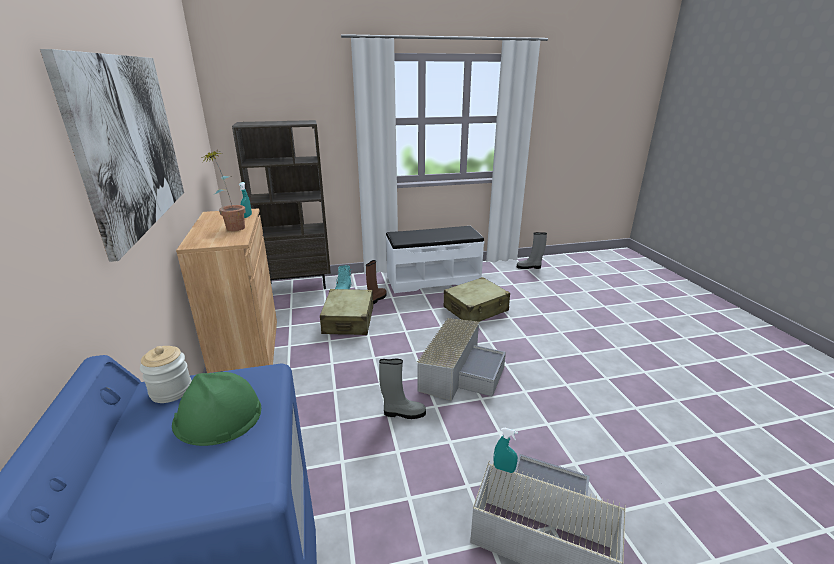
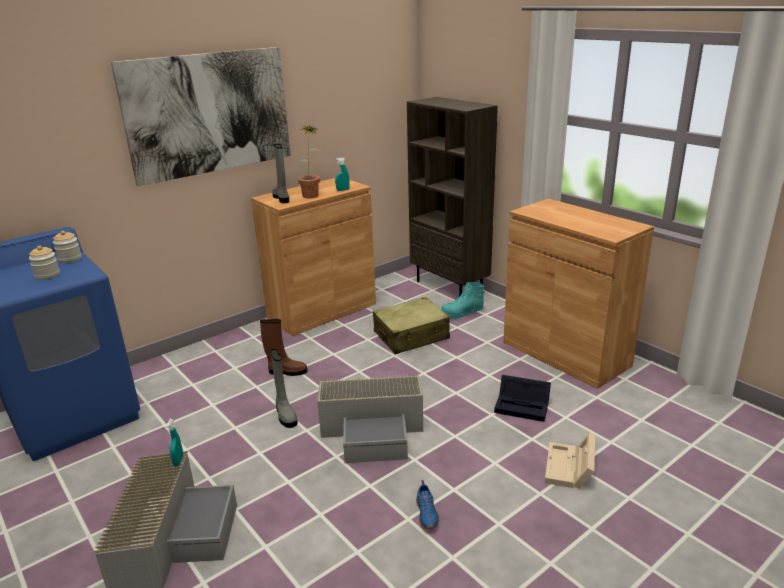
camera: 65 degrees right, 0 degrees up
green hard hat [172,372,261,446] -> jar [29,246,60,280]
brown boot [366,260,387,304] -> brown boot moved to [260,319,307,376]
white bench [386,226,484,293] -> brown cabinet [503,199,654,389]
beige suitcase [443,277,510,322] -> black storage box [494,375,551,422]
grey boot [517,232,547,269] -> grey boot moved to [272,144,289,203]
none -> blue shoe [416,480,439,529]
none -> beige storage box [545,432,595,489]

